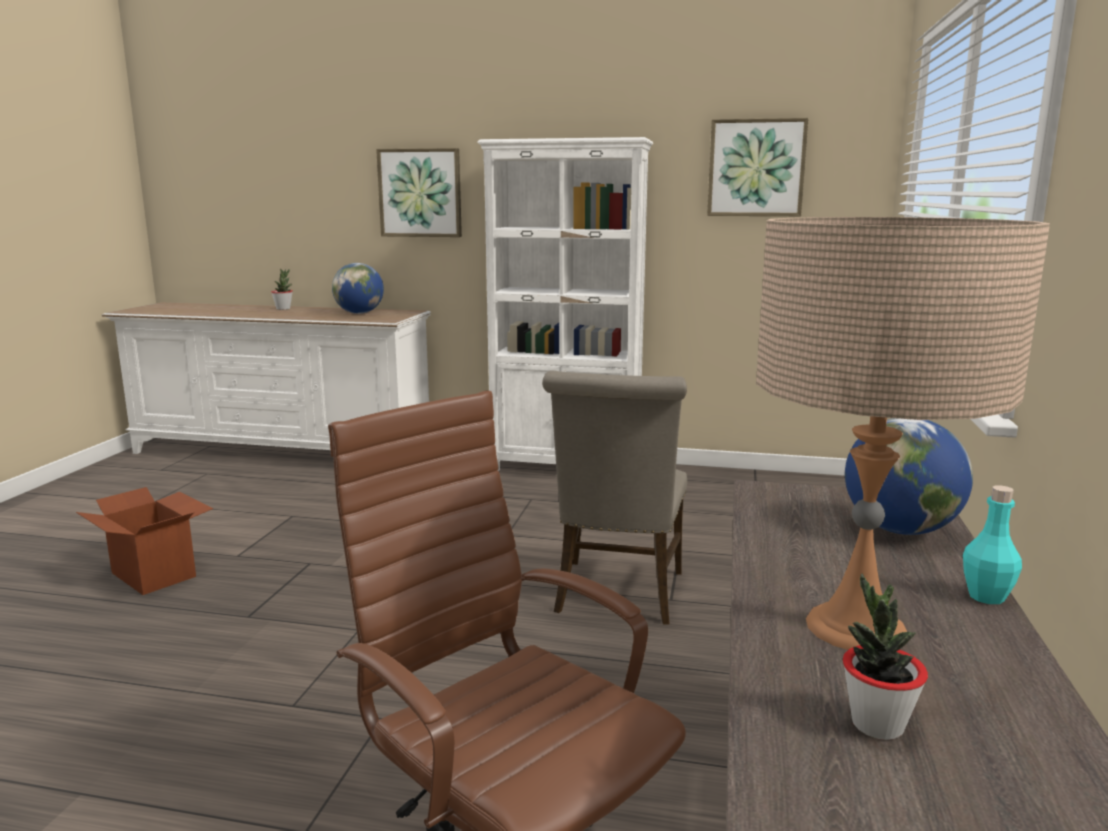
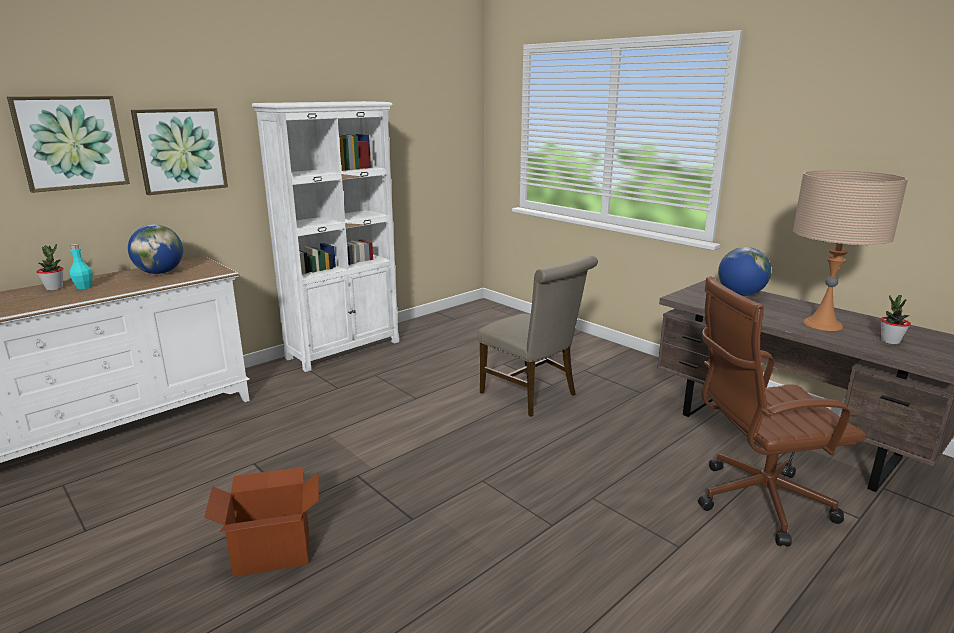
camera: 55 degrees left, 5 degrees up
picture [707,118,809,216] -> picture moved to [7,96,130,193]
turquoise bottle [963,485,1022,604] -> turquoise bottle moved to [69,244,93,289]

